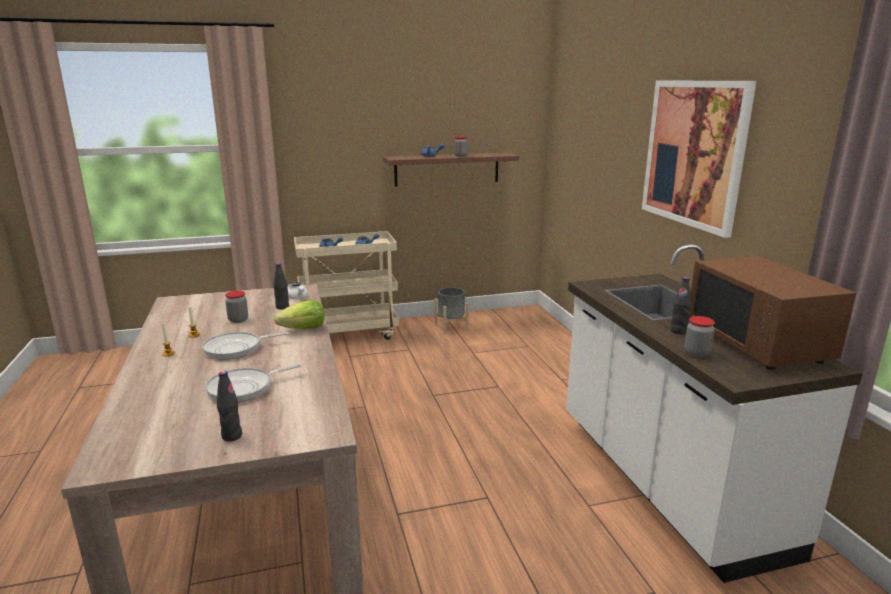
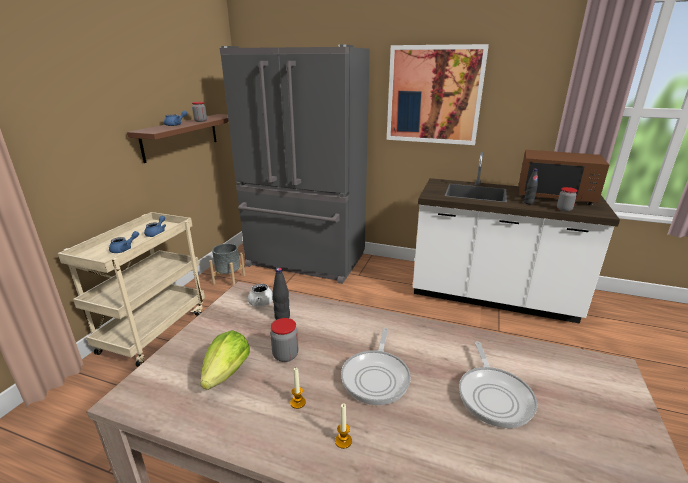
camera: 55 degrees left, 5 degrees up
black bottle [217,371,242,442] -> none
lettuce [274,300,325,329] -> lettuce moved to [200,330,250,390]
none -> grey fridge [220,44,370,284]

